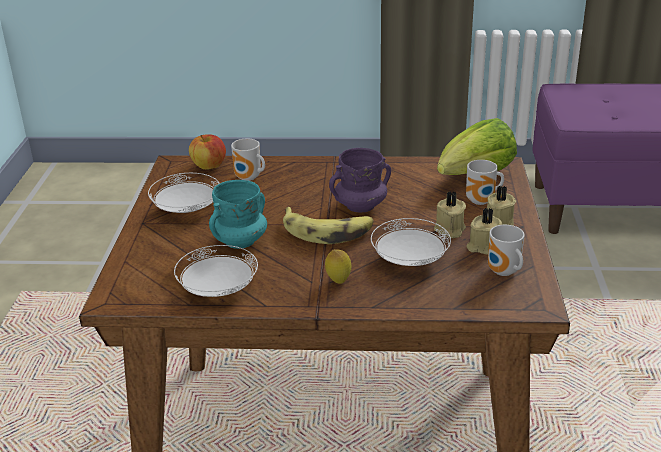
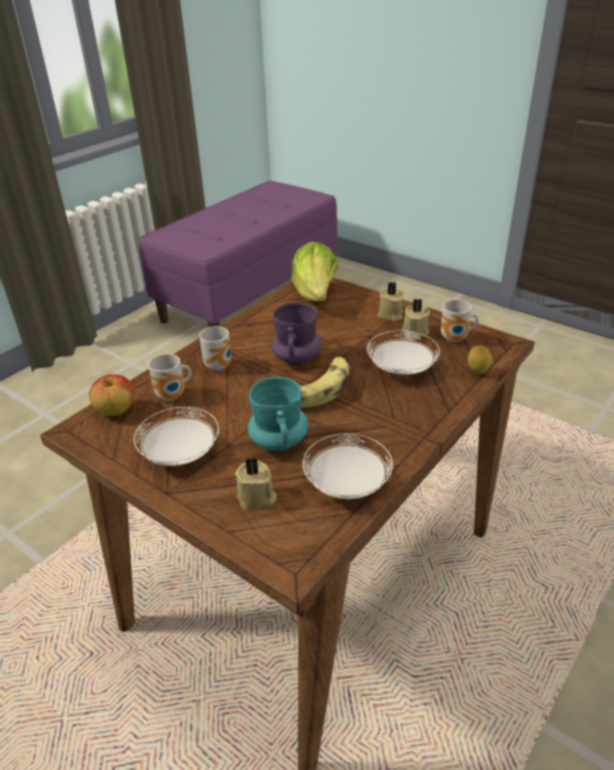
camera: 55 degrees left, 5 degrees up
lemon [325,249,351,284] -> lemon moved to [468,346,492,374]
beige candle [434,191,466,238] -> beige candle moved to [235,457,277,509]
mug [466,160,504,205] -> mug moved to [199,326,231,371]

